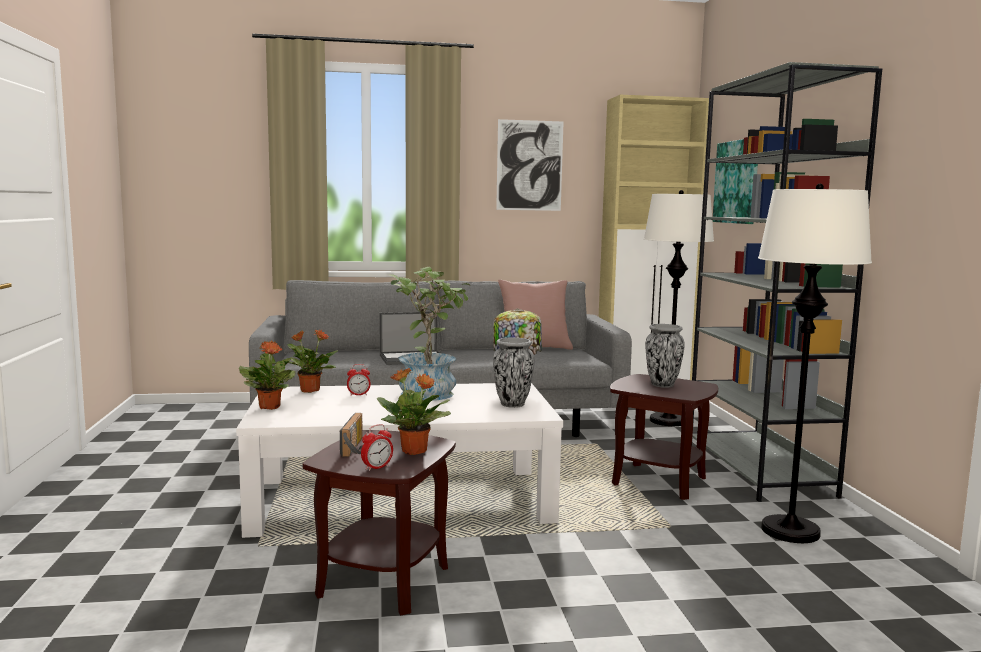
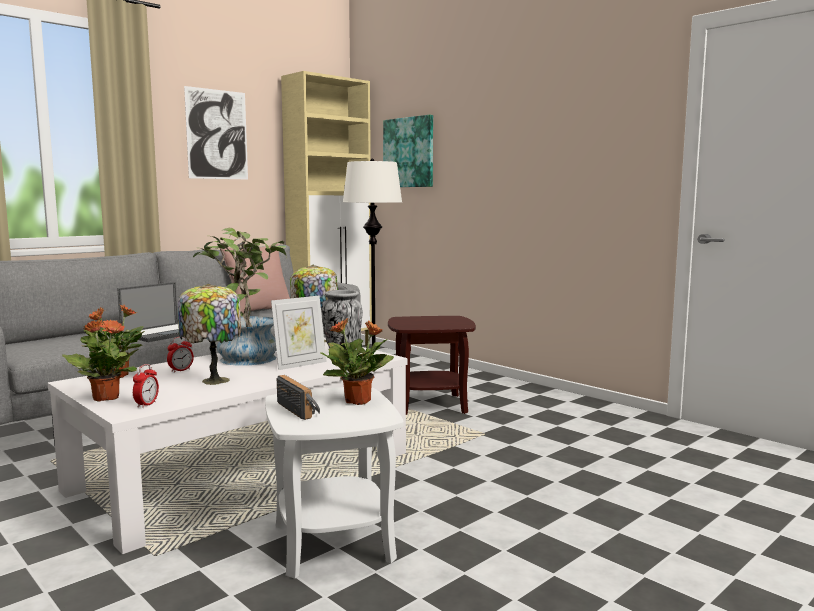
camera: 35 degrees left, 0 degrees up
brown side table [303,430,456,615] -> white side table [265,387,404,579]
alarm clock [361,424,393,471] -> alarm clock moved to [133,364,159,408]
vase [646,324,685,388] -> none
grey bookcase [692,62,882,502] -> none
white floor lamp [758,184,872,543] -> none
none -> table lamp [178,284,241,385]
none -> picture frame [271,295,327,370]

